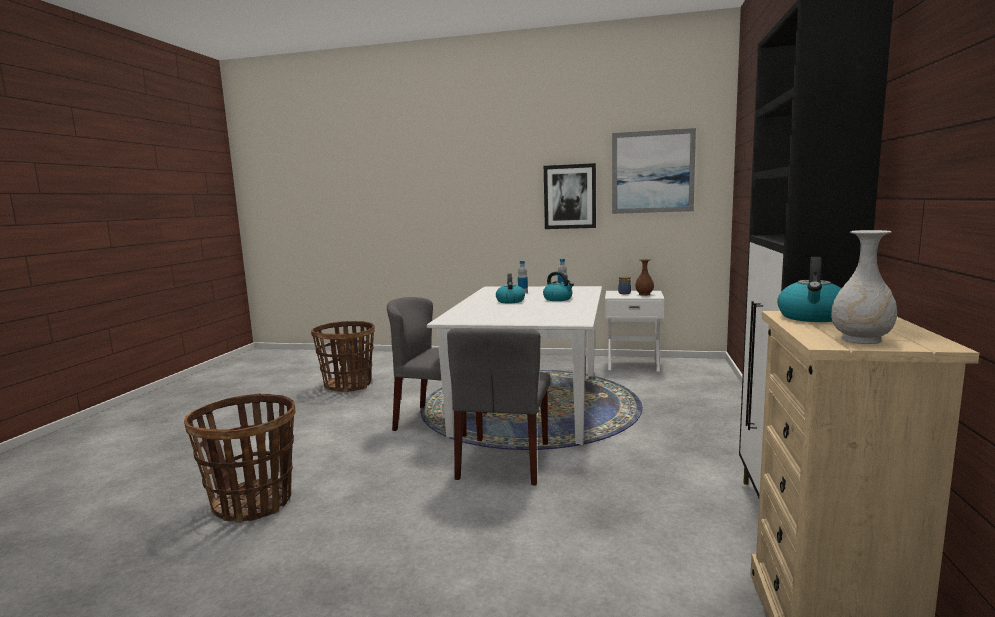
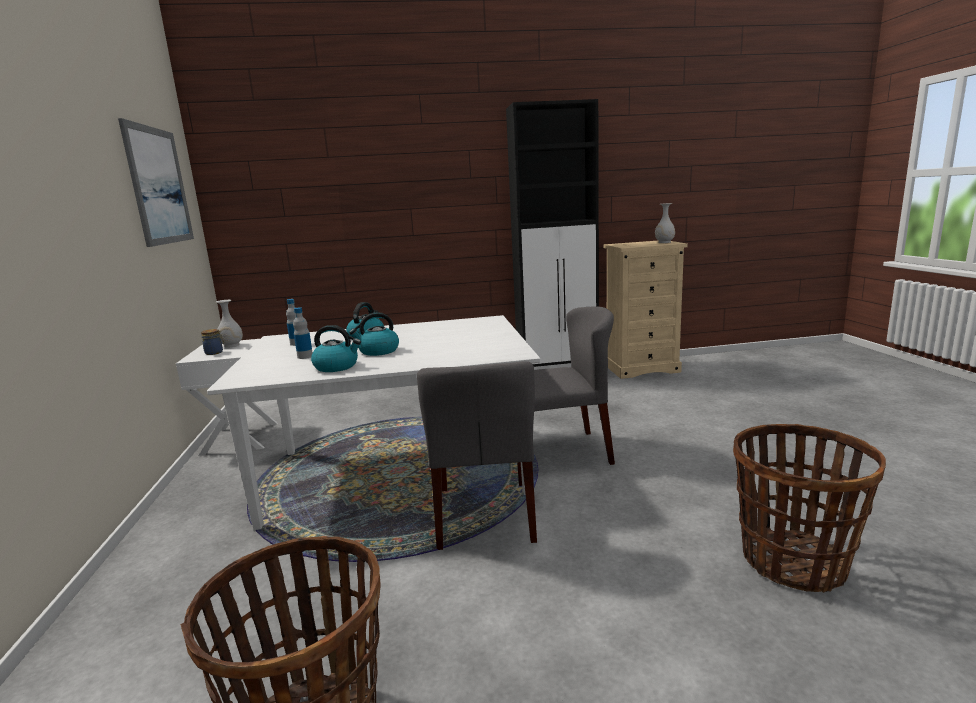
camera: 110 degrees left, 5 degrees up
picture [544,163,596,229] -> none
brown vase [635,259,654,296] -> white vase [216,300,243,348]
kettle [777,257,842,322] -> kettle moved to [311,325,361,372]

